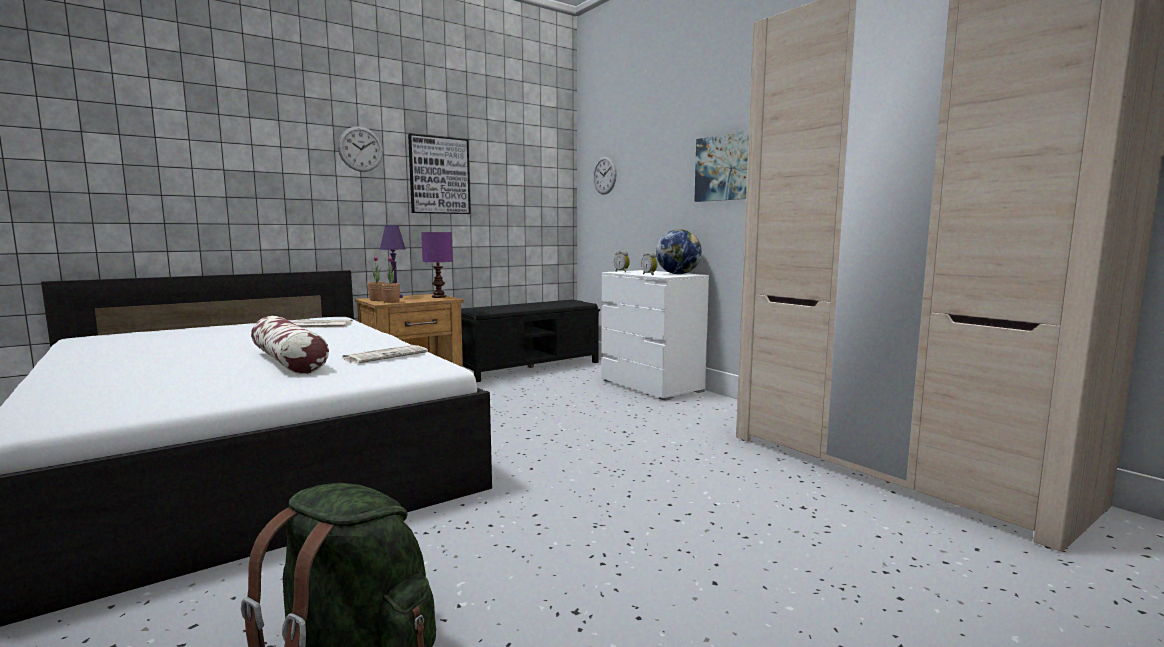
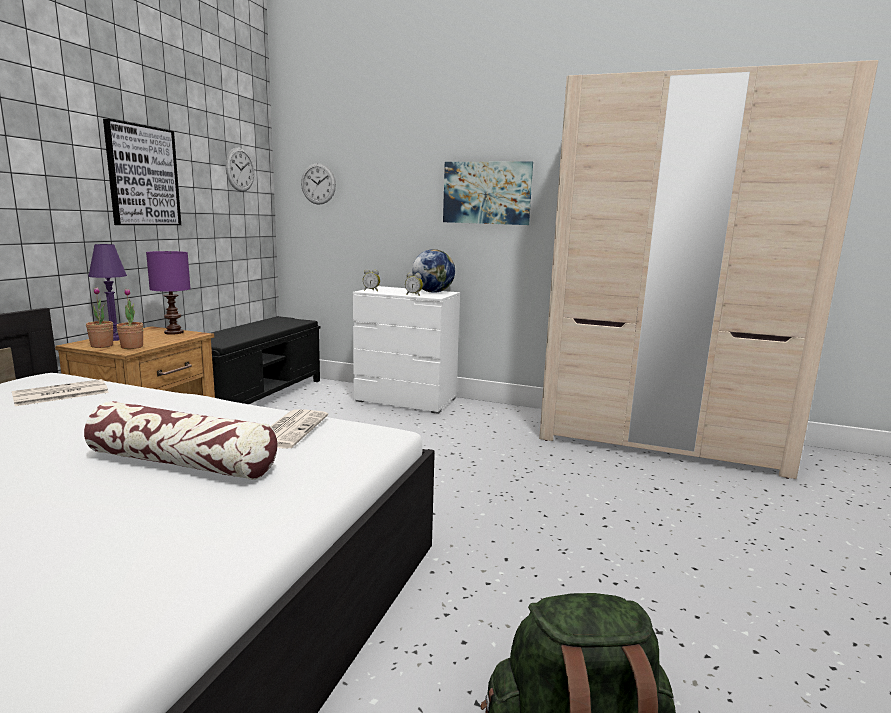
camera: 35 degrees left, 5 degrees up
wall clock [338,126,383,172] -> wall clock moved to [226,148,254,192]

